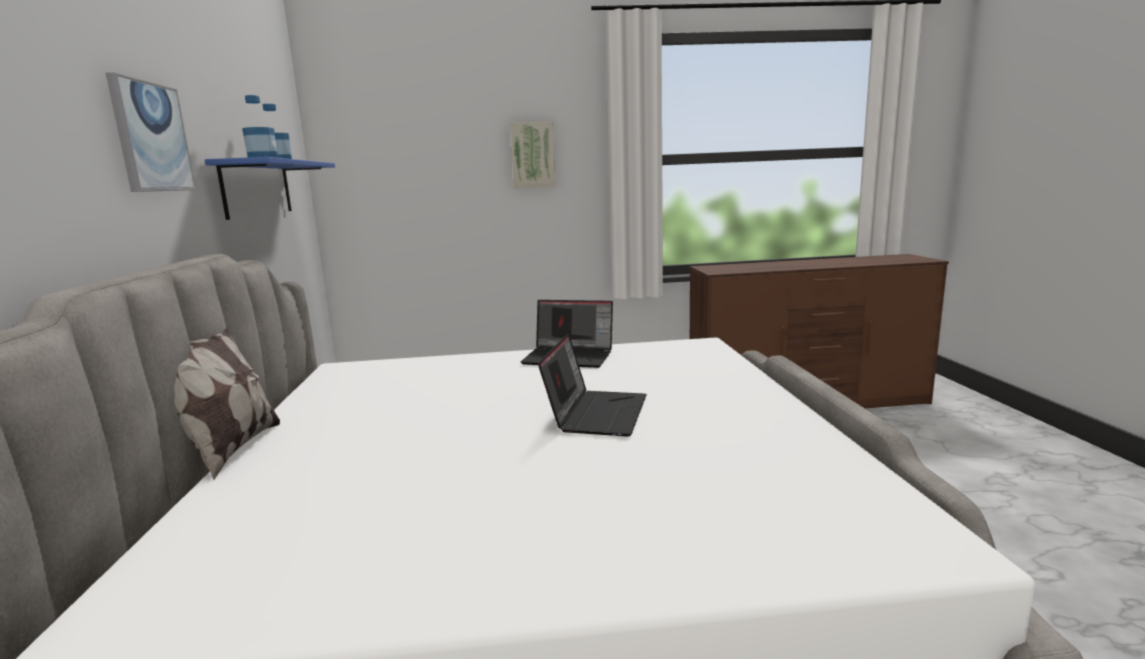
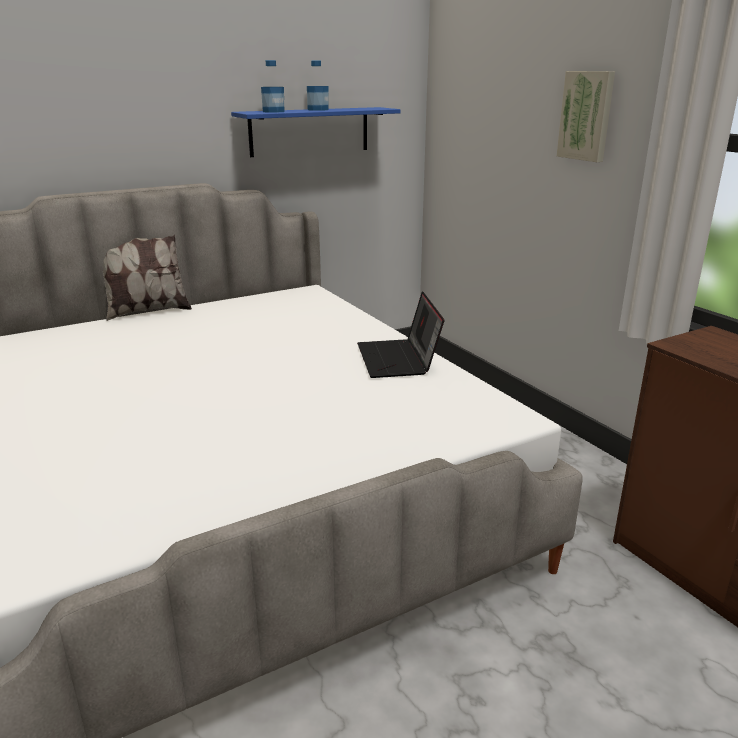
camera: 65 degrees right, 10 degrees up
picture [106,72,196,192] -> none
laptop [538,334,647,437] -> none

